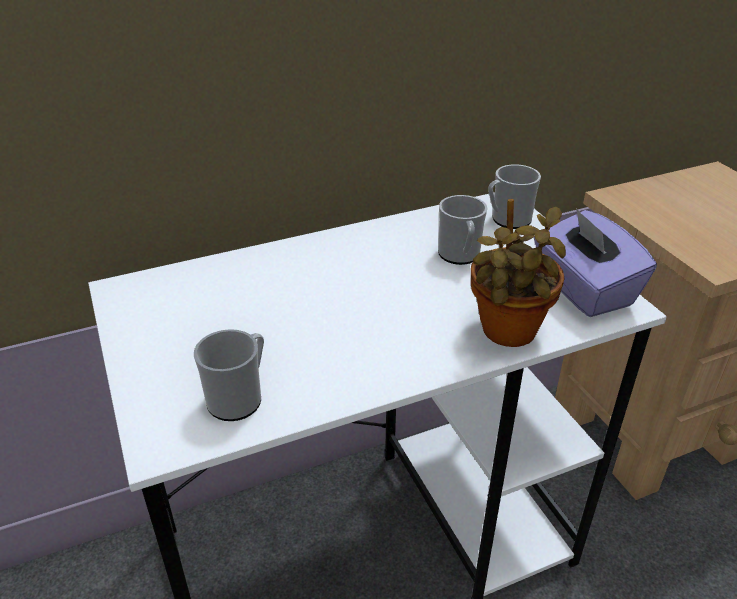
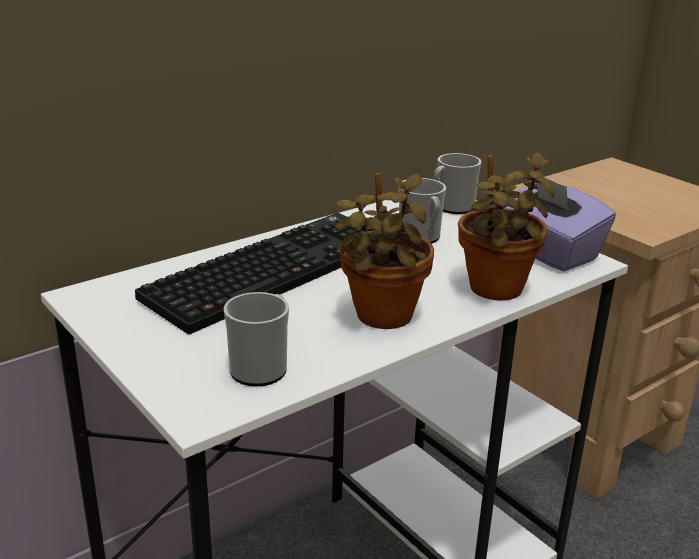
camera: 15 degrees left, 10 degrees down
none -> keyboard [135,213,369,334]
none -> potted plant [335,173,434,329]

